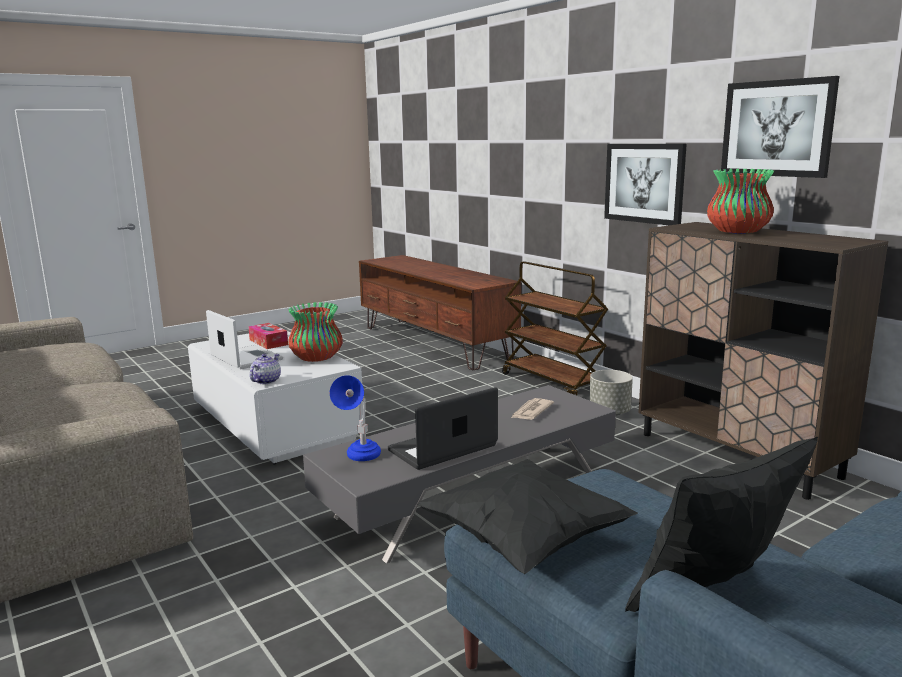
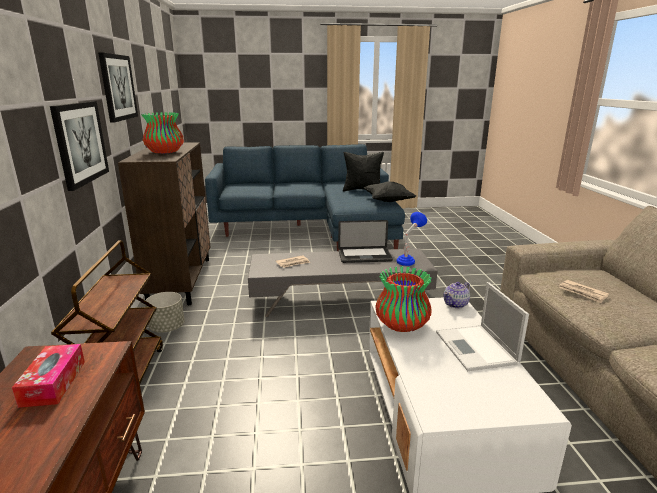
camera: 150 degrees left, 5 degrees up
tissue box [248,323,288,349] -> tissue box moved to [12,344,85,408]
none -> newspaper [559,280,609,303]

